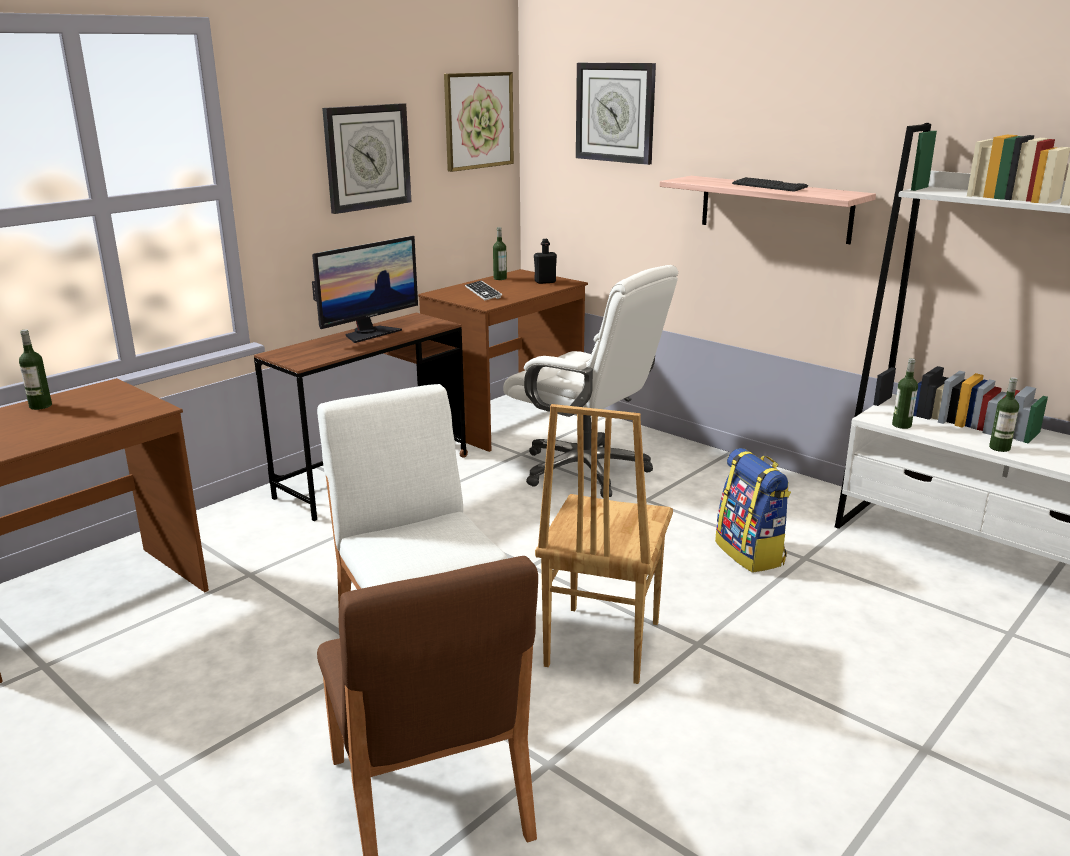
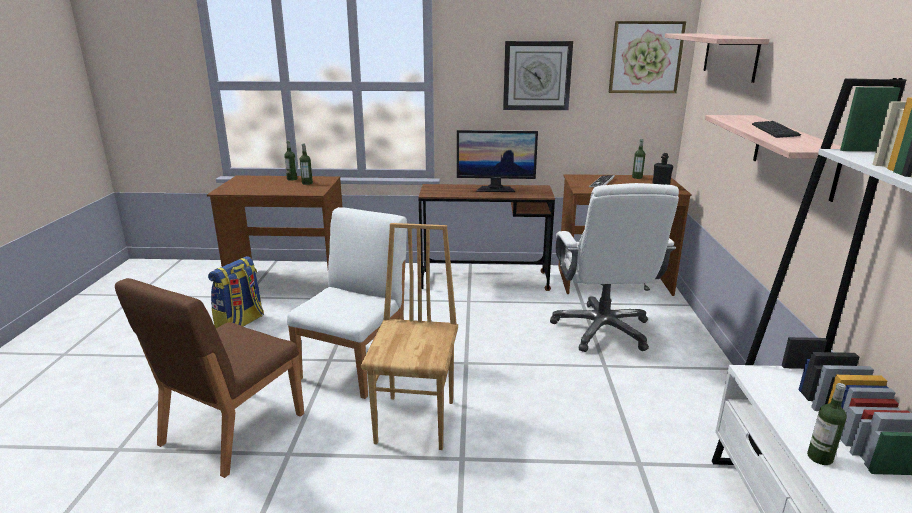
camera: 50 degrees right, 0 degrees up
brown chair [535,404,673,684] -> brown chair turned 120 degrees clockwise [361,223,458,450]
wall clock [576,63,656,165] -> shelf [665,34,769,83]
backpack [715,448,791,573] -> backpack moved to [208,256,264,328]
bottle [892,358,918,429] -> bottle moved to [300,143,313,185]

